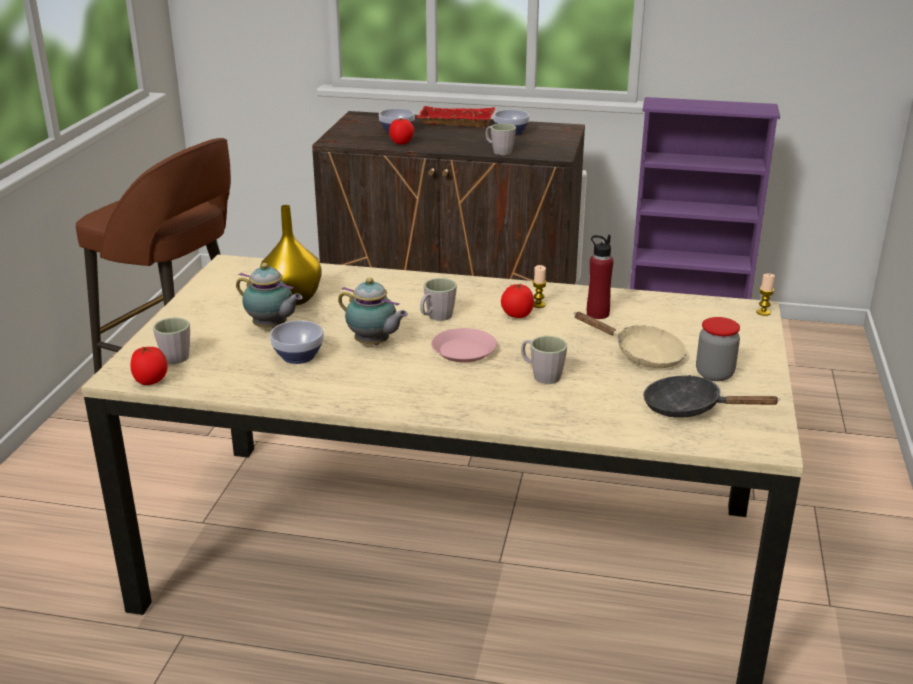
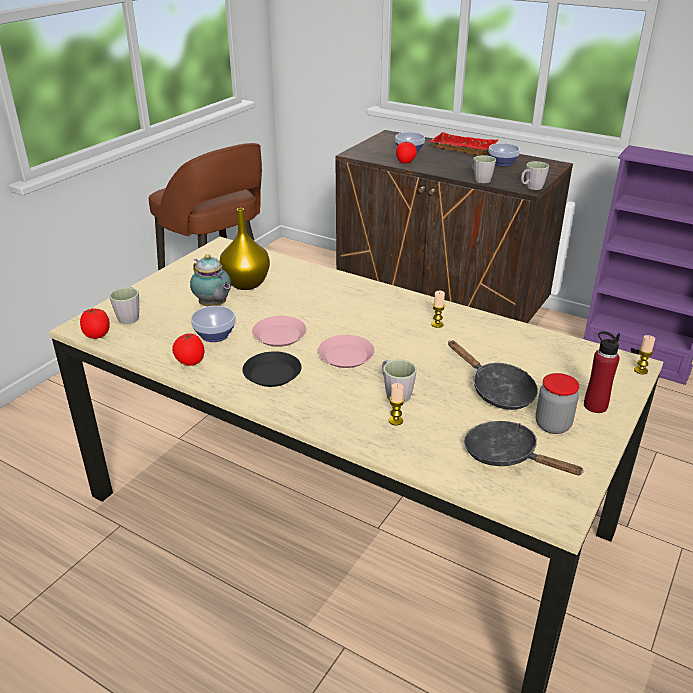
camera: 20 degrees right, 5 degrees up
teapot [338,278,408,345] -> pink plate [252,316,307,347]
grey mug [420,278,457,321] -> grey mug moved to [521,161,549,190]
tomato [501,284,534,318] -> tomato moved to [172,333,205,366]
beige frying pan [574,312,687,368] -> black frying pan [448,340,538,410]
red bottle [587,235,613,319] -> red bottle moved to [584,331,620,413]
none -> black plate [243,351,301,387]
none -> candle [389,383,404,426]

